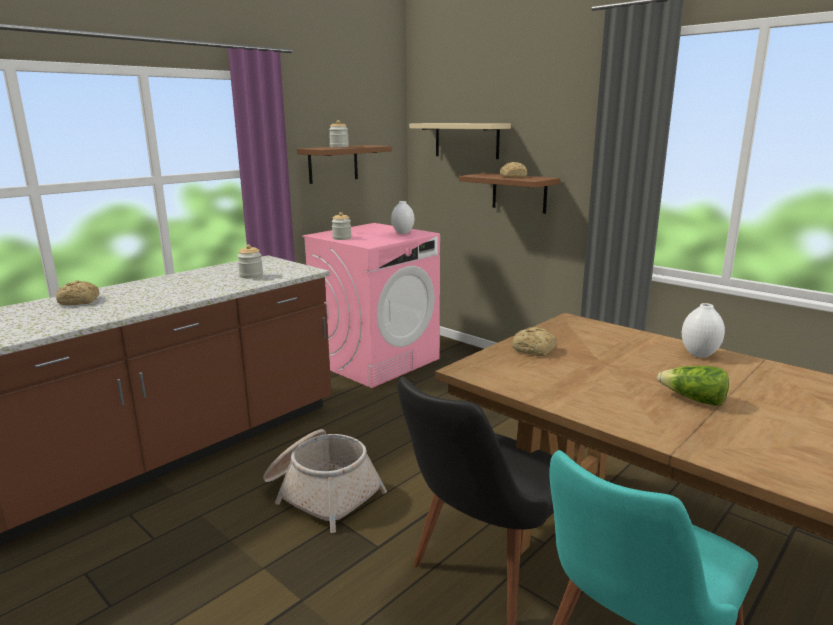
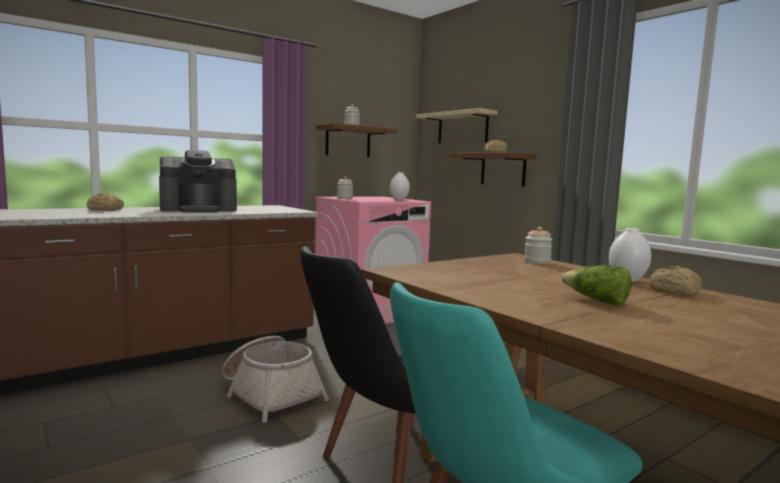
camera: 10 degrees right, 10 degrees down
jar [237,245,263,278] -> jar moved to [524,227,553,264]
bread [512,327,557,356] -> bread moved to [649,266,702,296]
none -> coffee machine [159,150,237,212]

